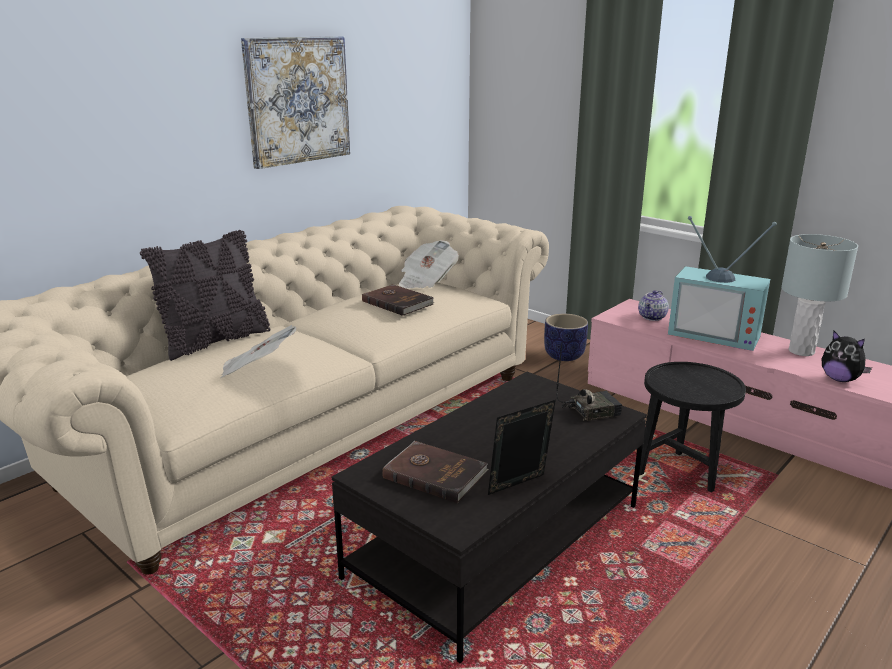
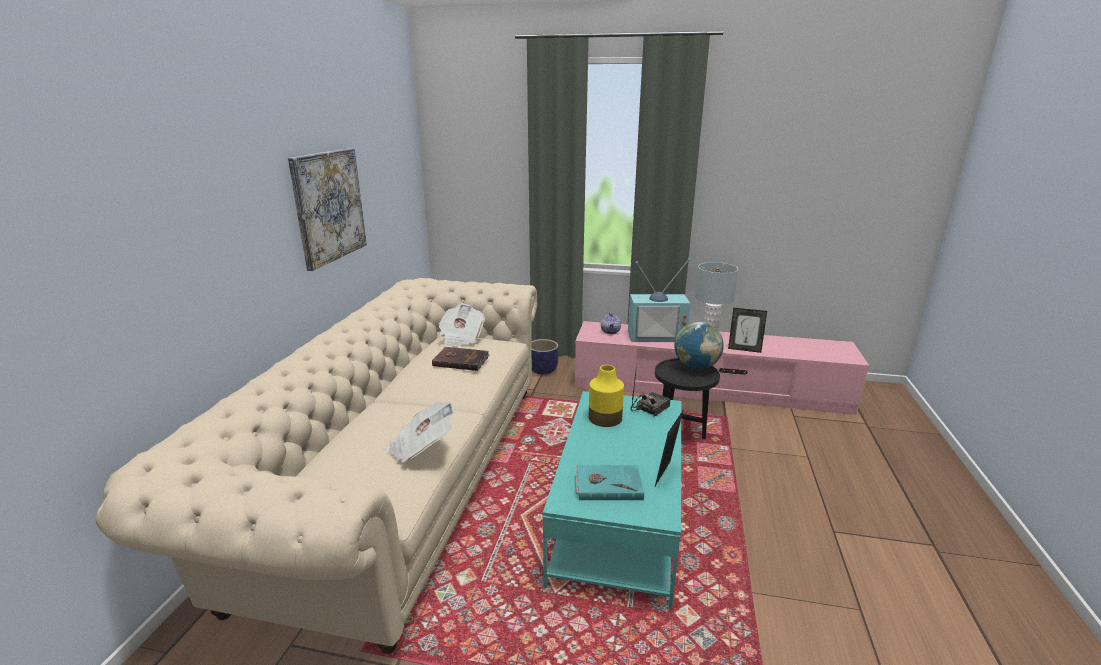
camera: 30 degrees left, 0 degrees up
black pillow [140,230,271,361] -> none
black coffee table [332,372,647,663] -> turquoise coffee table [543,391,681,610]
brown book [382,441,489,503] -> turquoise book [575,465,644,500]
plush toy [822,331,872,382] -> picture frame [728,308,767,353]
none -> yellow vase [588,365,624,427]
none -> globe [674,322,724,369]

